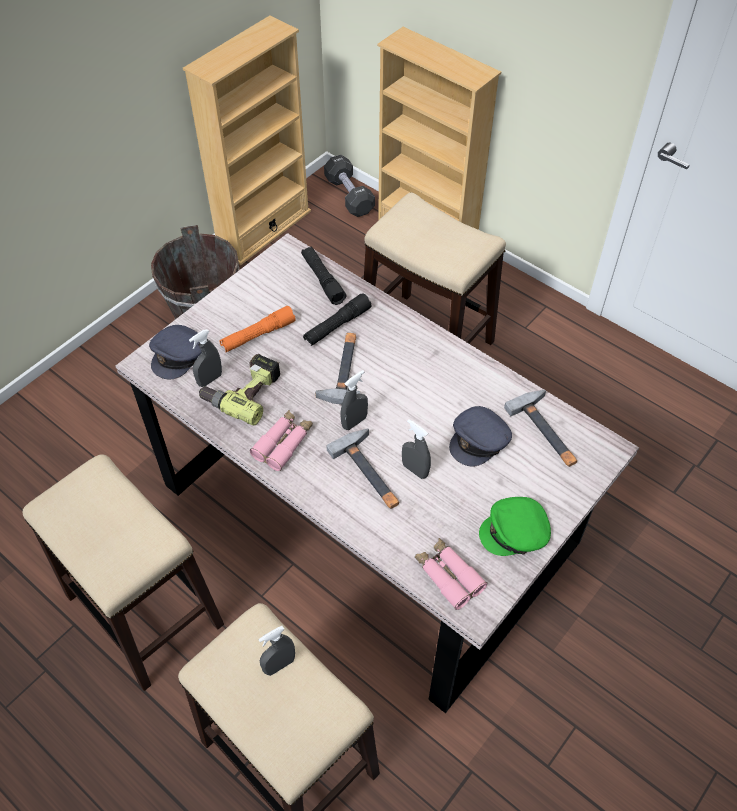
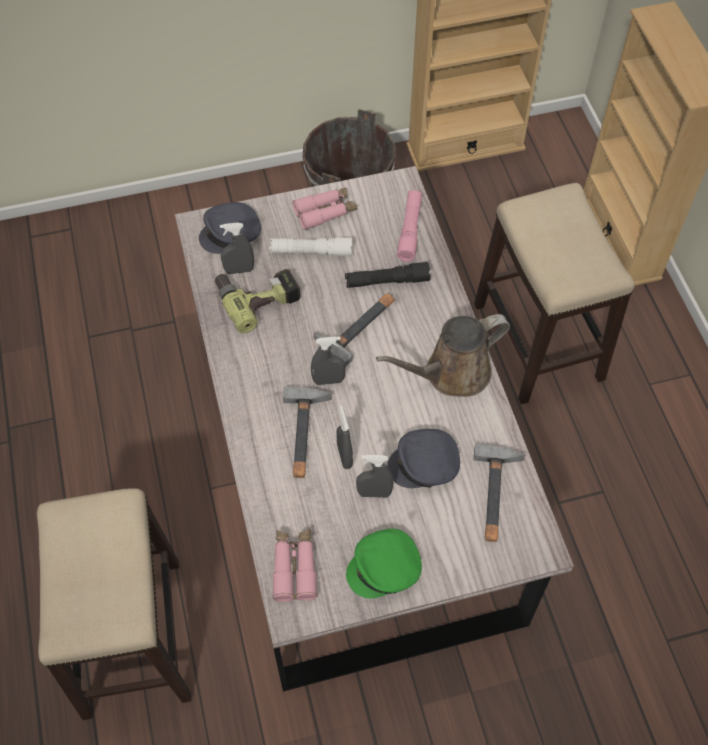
camera: 35 degrees right, 5 degrees up
stool [23,454,224,691] -> none
orange flashlight [219,306,296,352] -> white flashlight [269,237,352,256]
pink binoculars [250,410,313,471] -> pink binoculars moved to [292,187,357,230]
grey spray bottle [259,626,295,676] -> grey spray bottle moved to [356,455,394,498]
black flashlight [301,247,346,305] -> pink flashlight [397,190,422,262]
black dumbbell [324,155,375,217] -> none
green cap [479,497,551,556] -> green cap turned 45 degrees counterclockwise [346,529,422,599]
none -> brown watering can [376,314,510,397]

